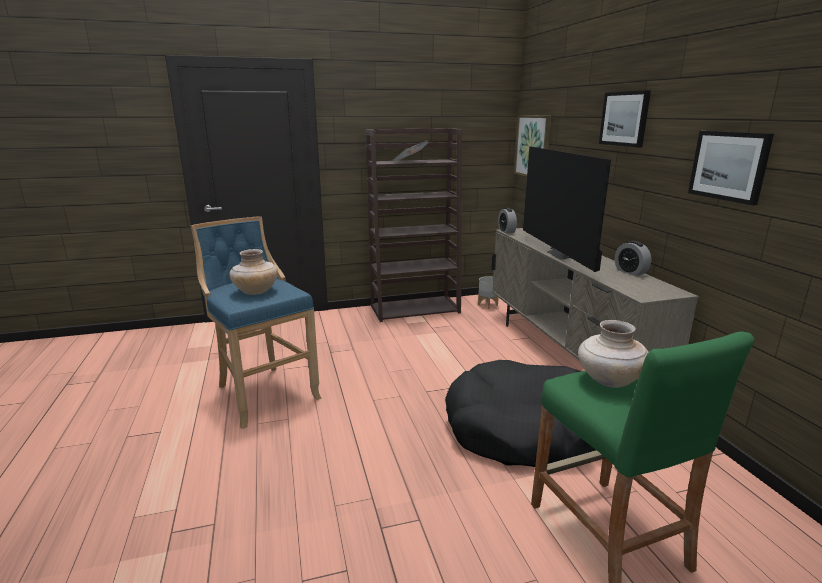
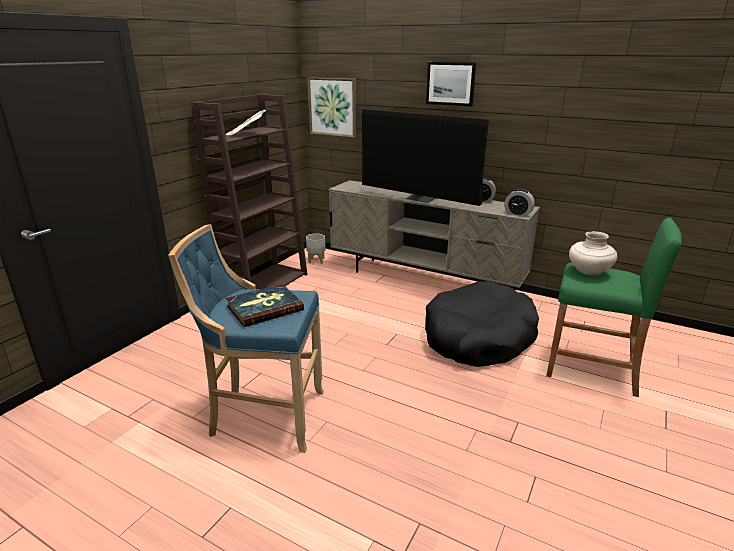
camera: 45 degrees left, 5 degrees up
beige vase [230,249,278,295] -> book [226,284,304,327]
alarm clock [498,208,517,234] -> alarm clock moved to [504,189,535,217]
picture [688,131,774,205] -> none

